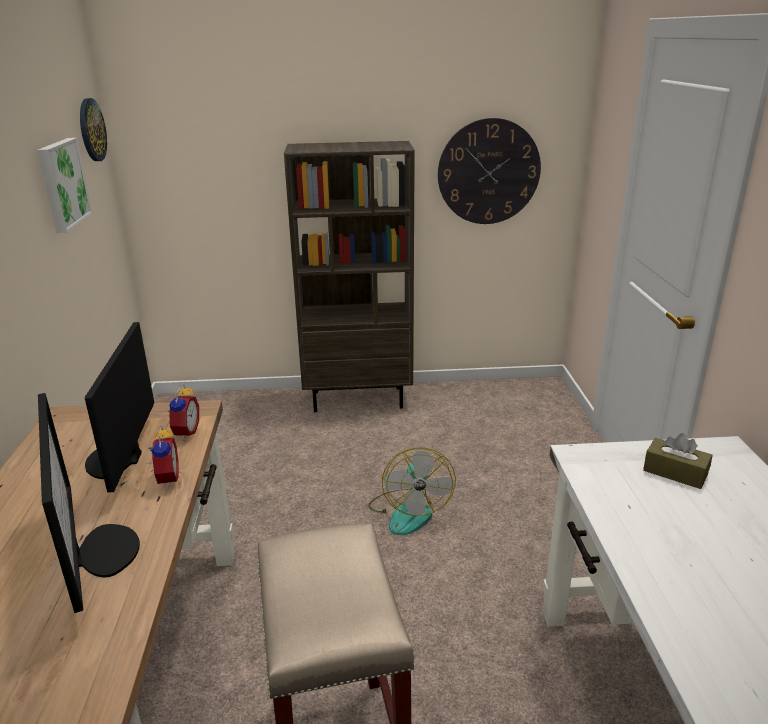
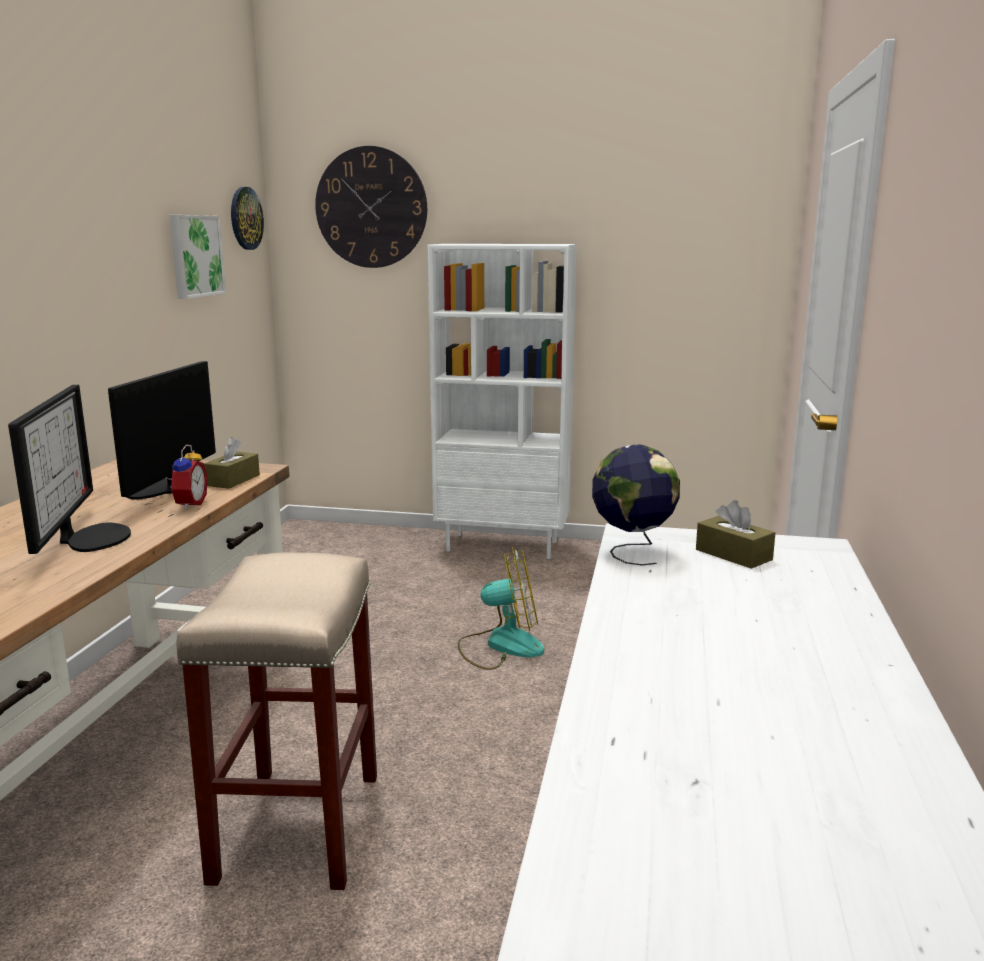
camera: 15 degrees right, 10 degrees down
alarm clock [165,383,199,440] -> brown tissue box [204,437,260,489]
brown bookcase [284,141,415,412] -> white bookcase [428,244,577,559]
fan [368,447,456,535] -> fan turned 105 degrees counterclockwise [457,547,544,670]
wall clock [438,118,541,224] -> wall clock moved to [315,146,427,268]
none -> globe [592,445,680,566]

